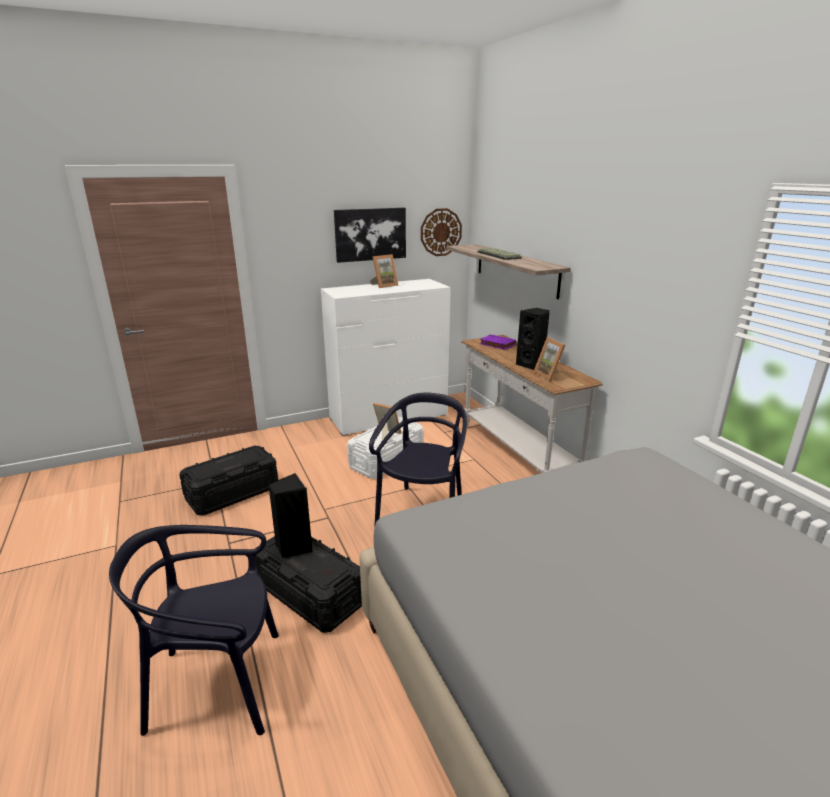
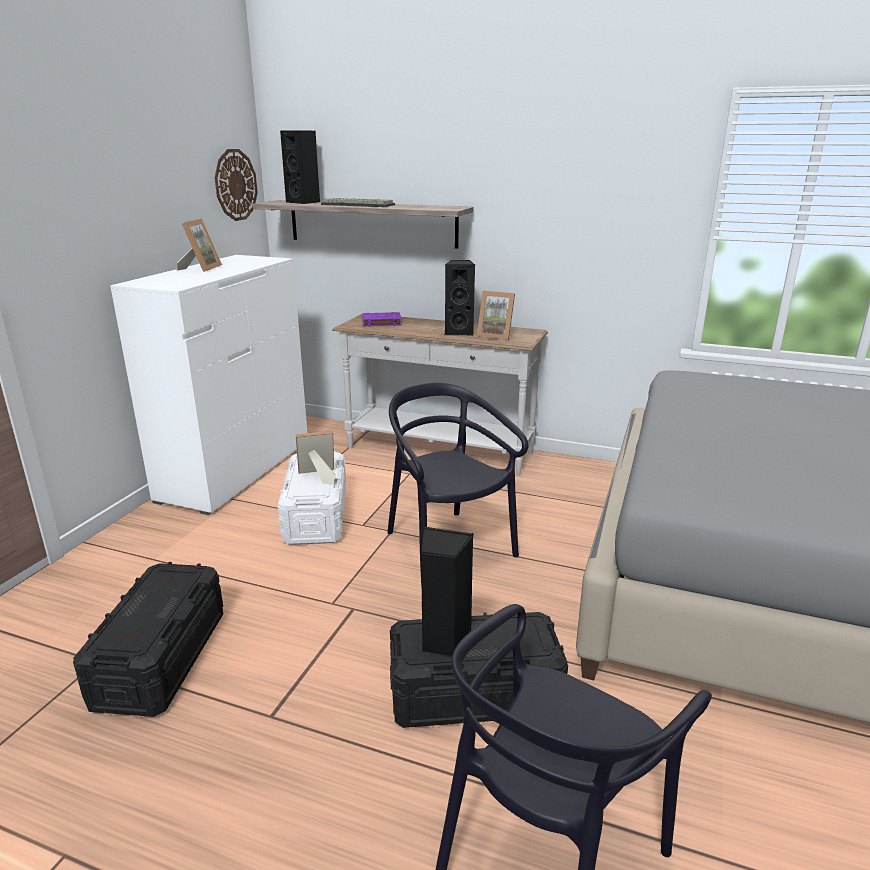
camera: 45 degrees left, 0 degrees up
picture [334,208,406,263] -> none
none -> black speaker [280,130,320,204]

